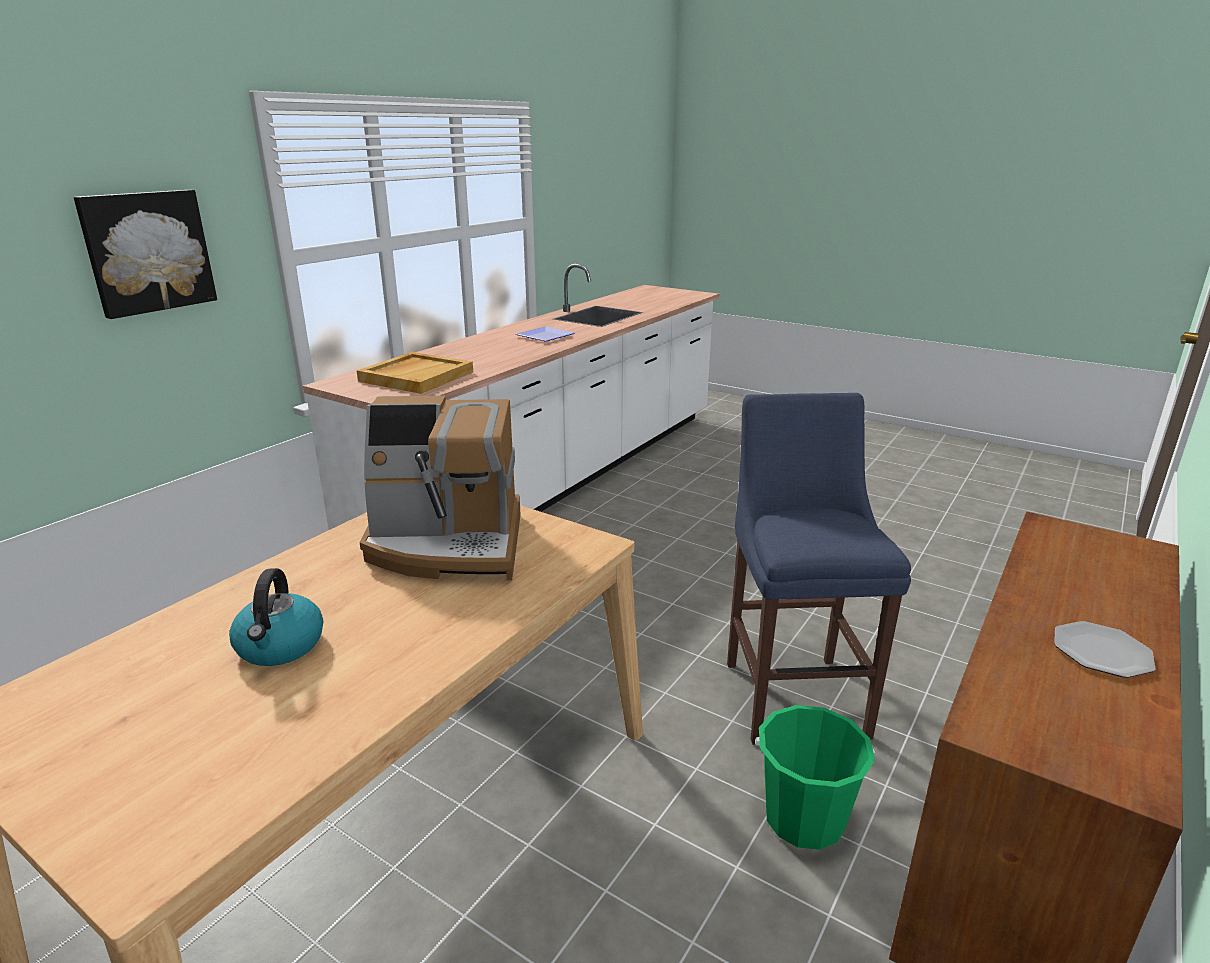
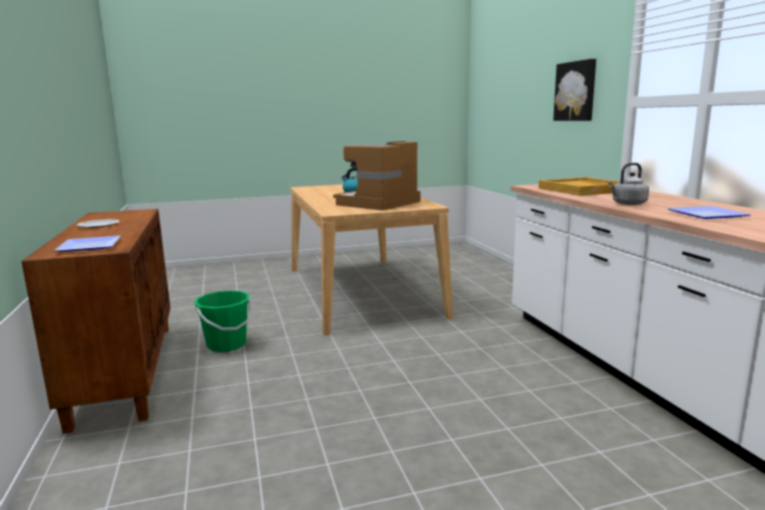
camera: 130 degrees right, 10 degrees down
blue stool [727,393,911,745] -> none
none -> plate [54,236,121,251]
none -> grey kettle [609,163,649,205]

